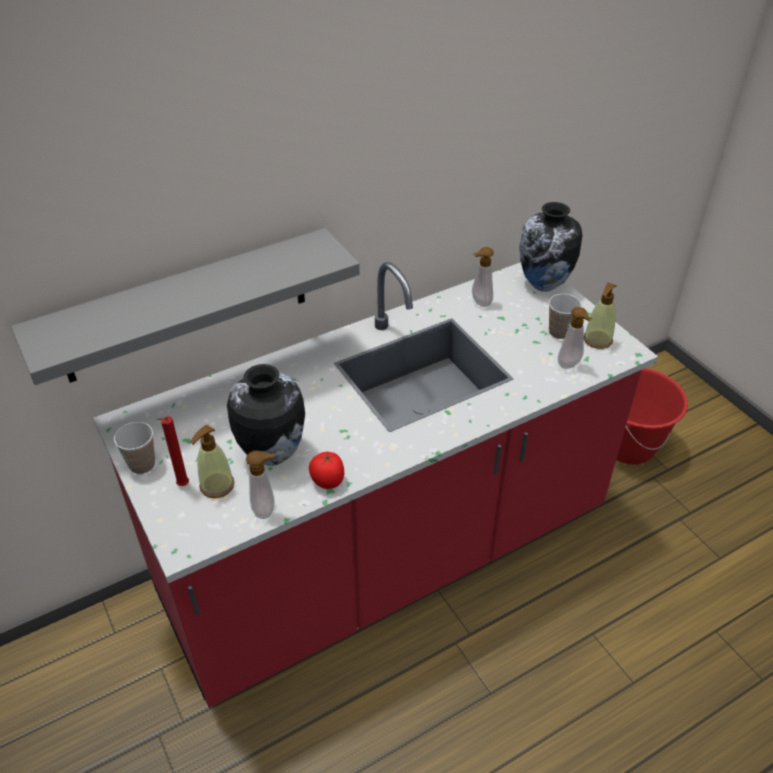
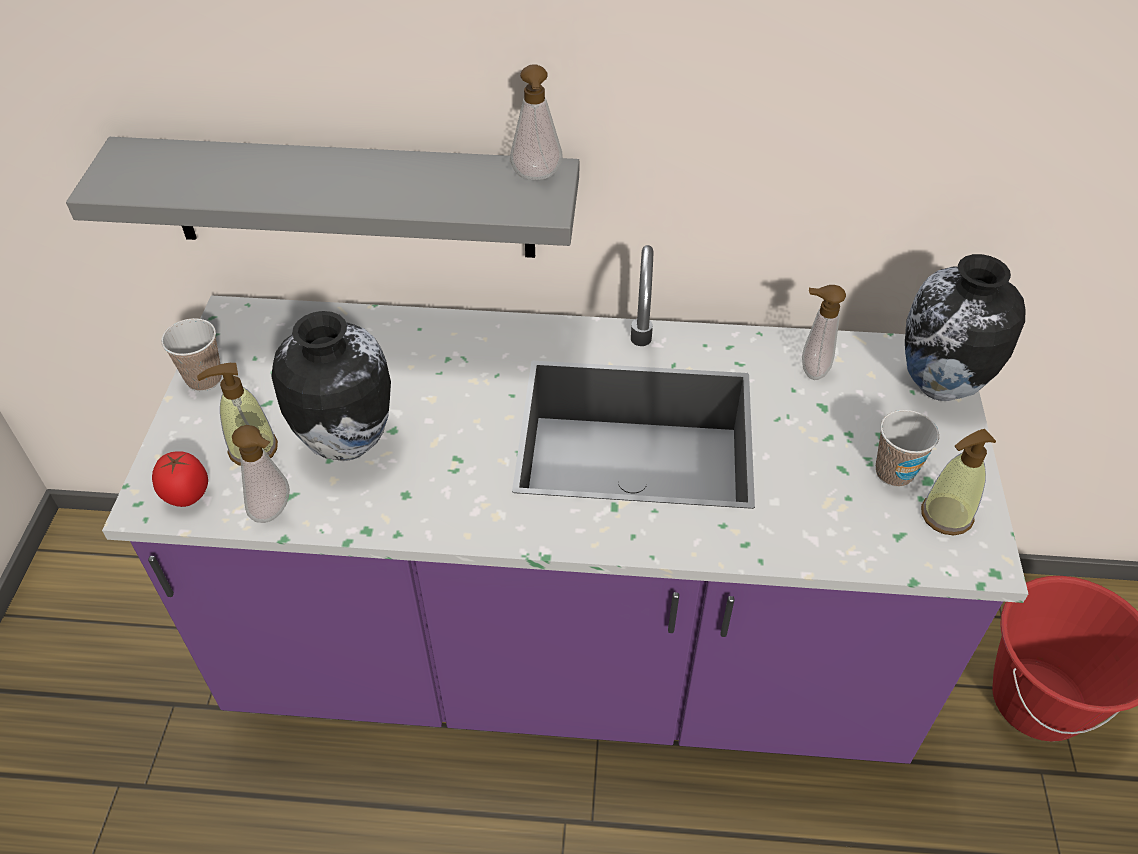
camera: 35 degrees right, 5 degrees up
red counter [93,262,658,707] -> purple counter [102,245,1028,764]
red candle [157,416,189,486] -> none
tomato [309,451,344,489] -> tomato moved to [152,451,208,507]
soap dispenser [558,307,593,369] -> soap dispenser moved to [510,64,563,180]

